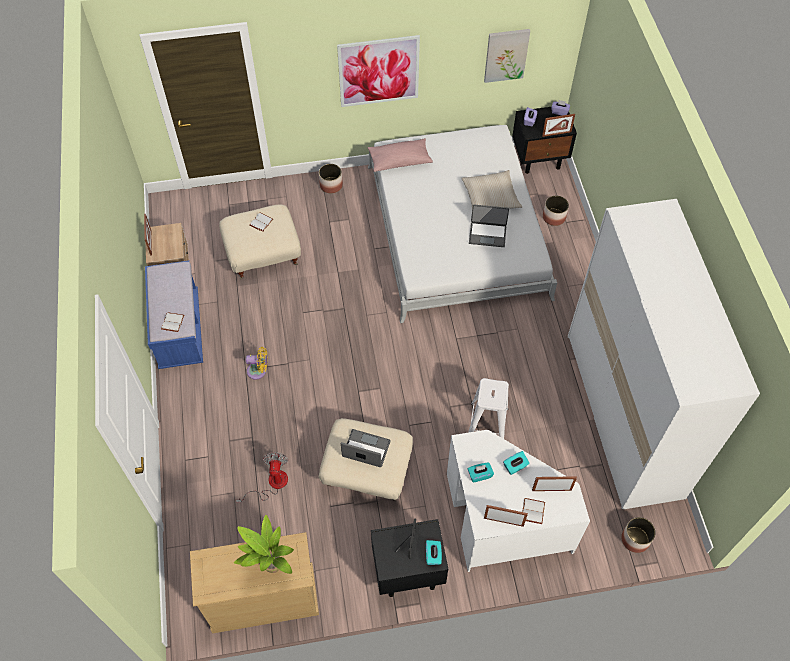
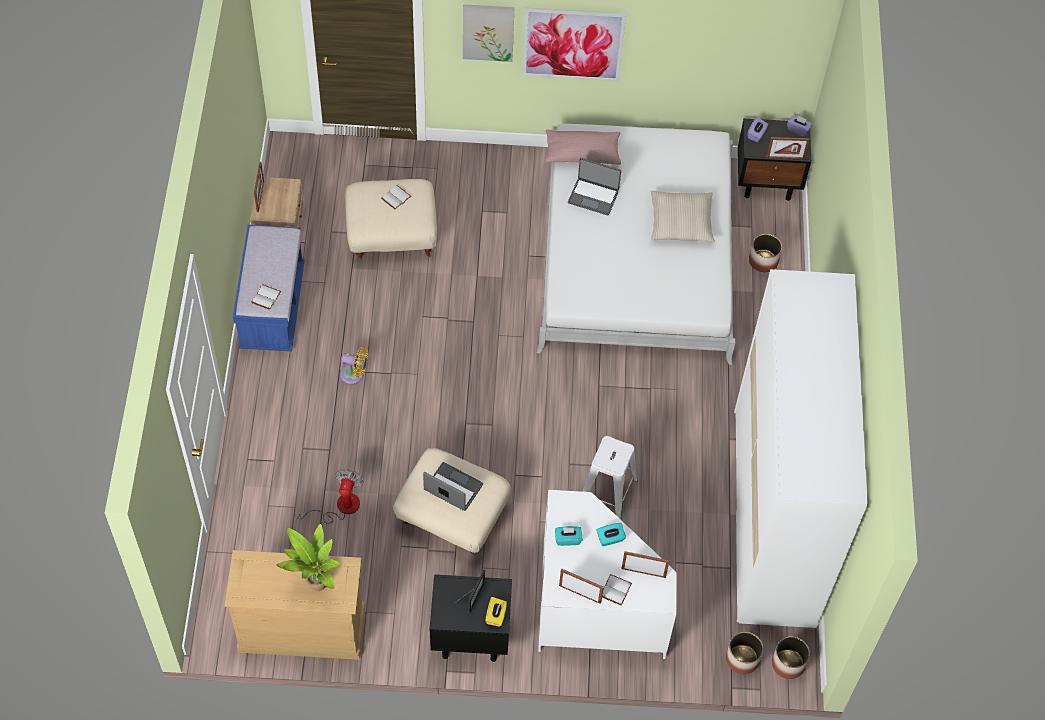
camera: 10 degrees right, 0 degrees up
planter [319,164,343,193] -> planter moved to [772,637,810,679]
turquoise tissue box [426,540,442,565] -> yellow tissue box [485,597,507,627]
laptop [469,204,509,247] -> laptop moved to [568,158,621,215]
picture [484,29,530,83] -> picture moved to [463,4,514,62]

